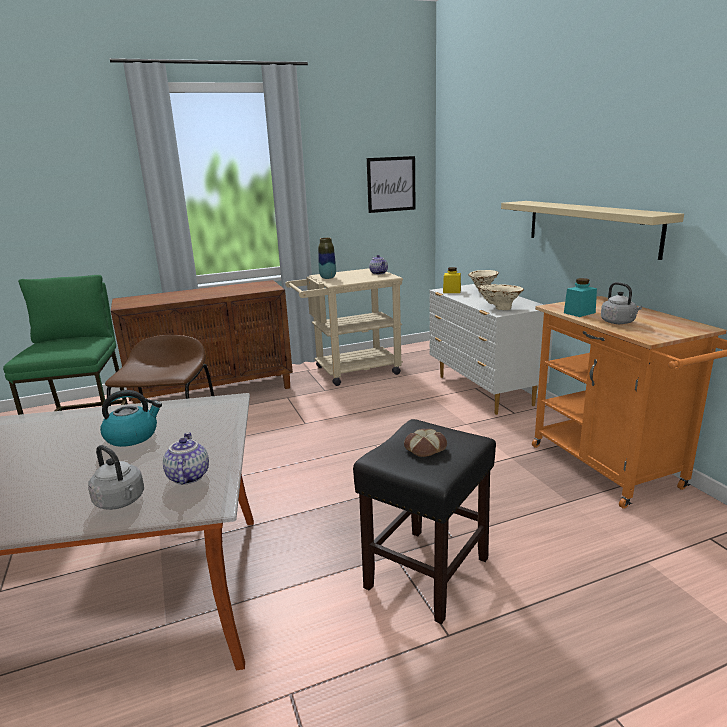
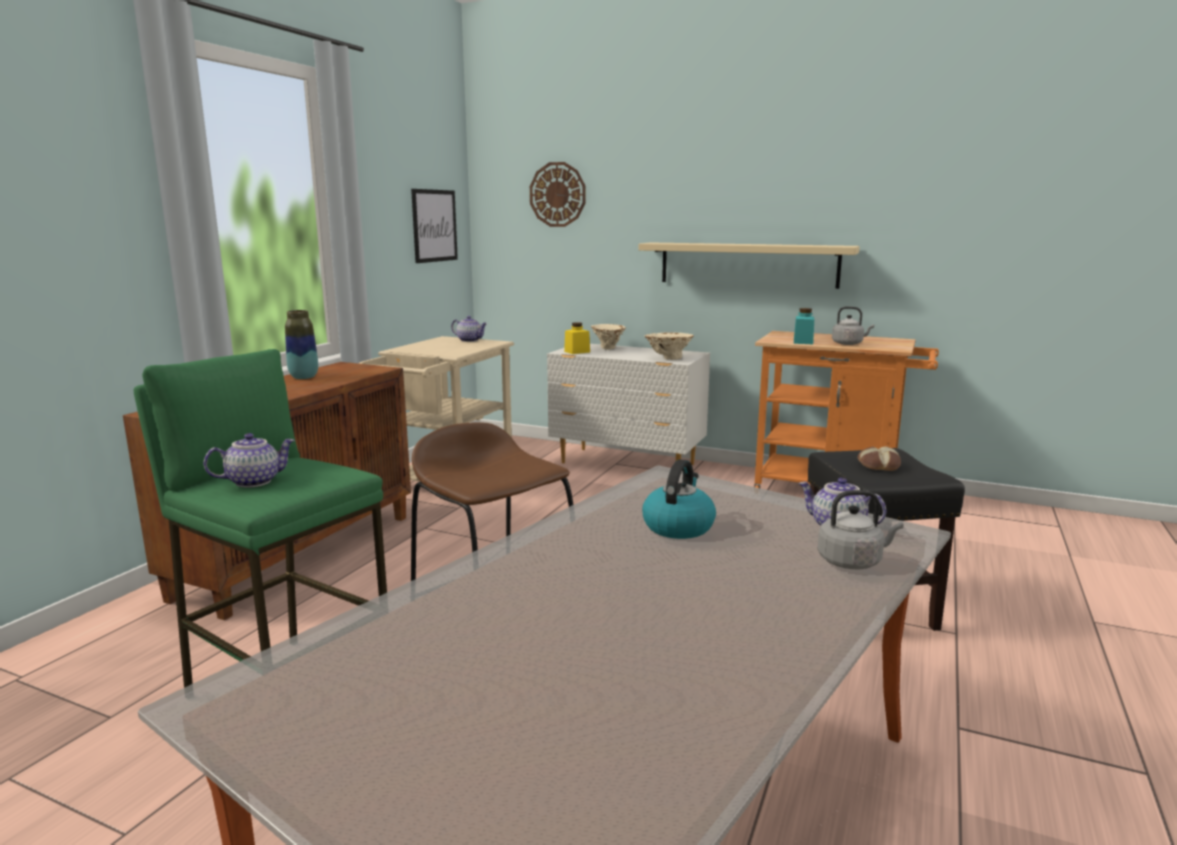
camera: 45 degrees left, 5 degrees down
vase [318,238,336,279] -> vase moved to [285,310,318,379]
none -> teapot [204,433,295,488]
none -> wall clock [530,162,586,227]

